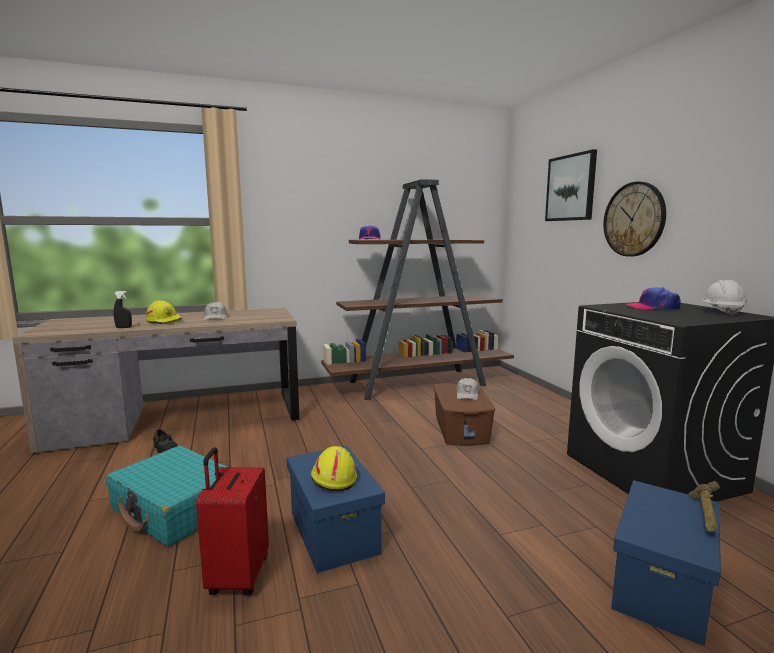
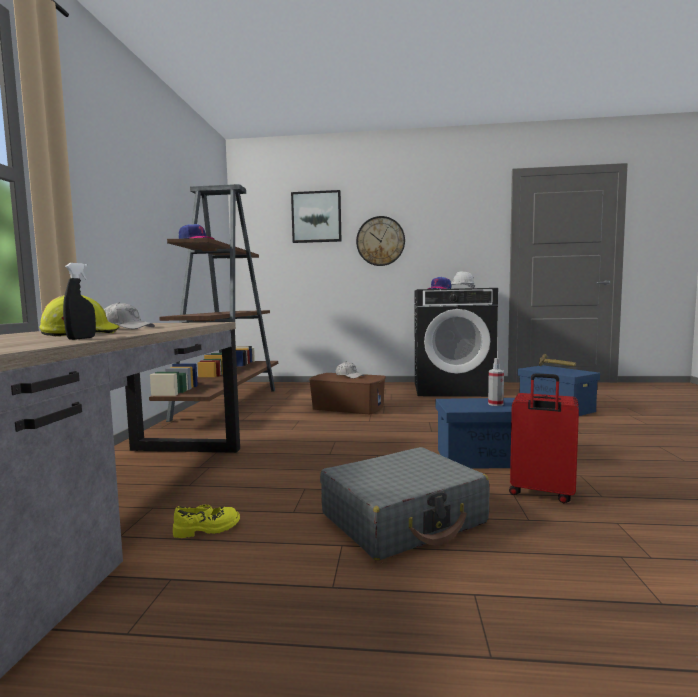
camera: 65 degrees left, 5 degrees down
turquoise suitcase [106,446,227,546] -> grey suitcase [320,447,490,560]
black shoe [153,429,177,453] -> yellow shoe [173,505,240,538]
yellow hard hat [311,446,357,491] -> spray bottle [488,358,504,406]

